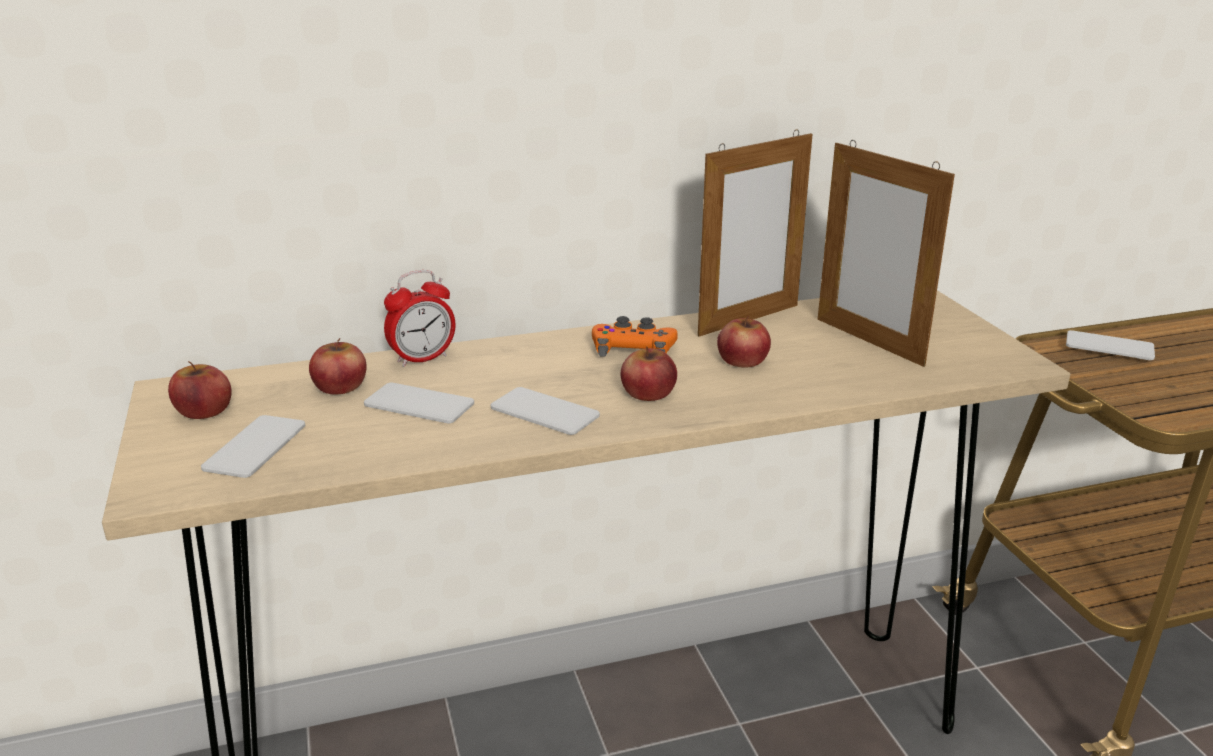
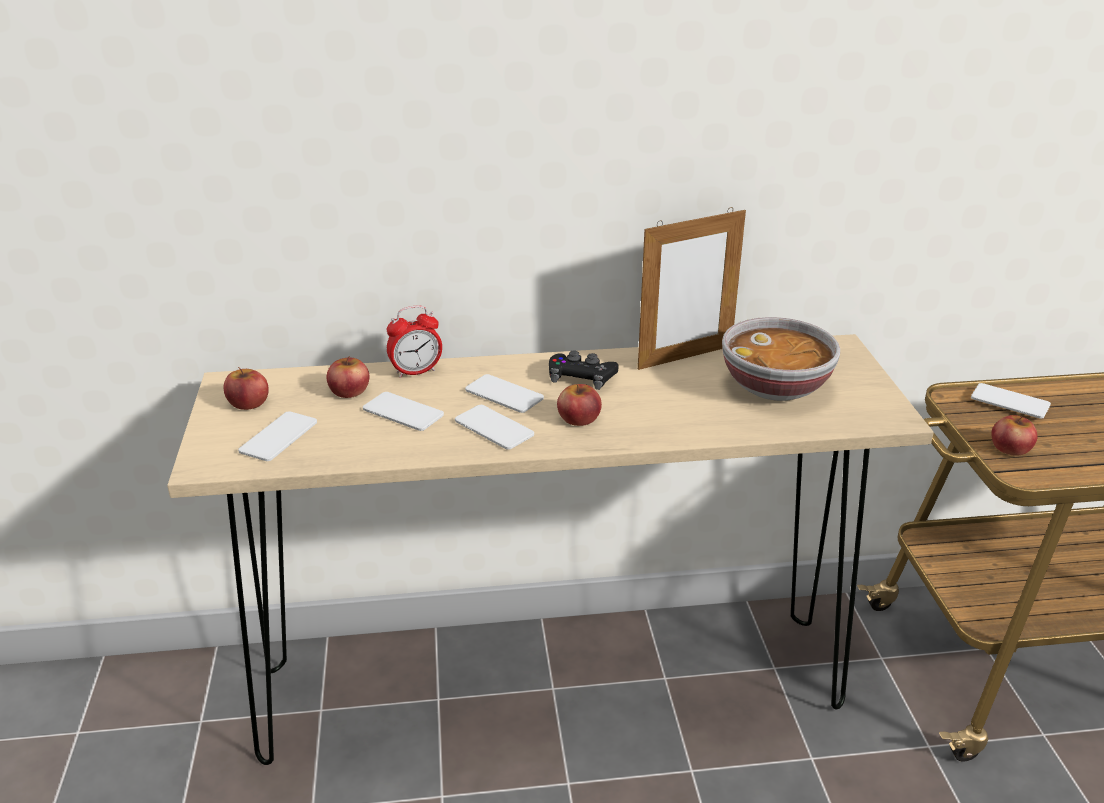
camera: 10 degrees right, 5 degrees up
orange game controller [592,316,677,357] -> black game controller [549,350,618,390]
apple [717,316,771,367] -> apple moved to [991,415,1038,456]
picture frame [818,140,955,367] -> bowl [722,317,840,401]
none -> phone [465,374,544,413]

